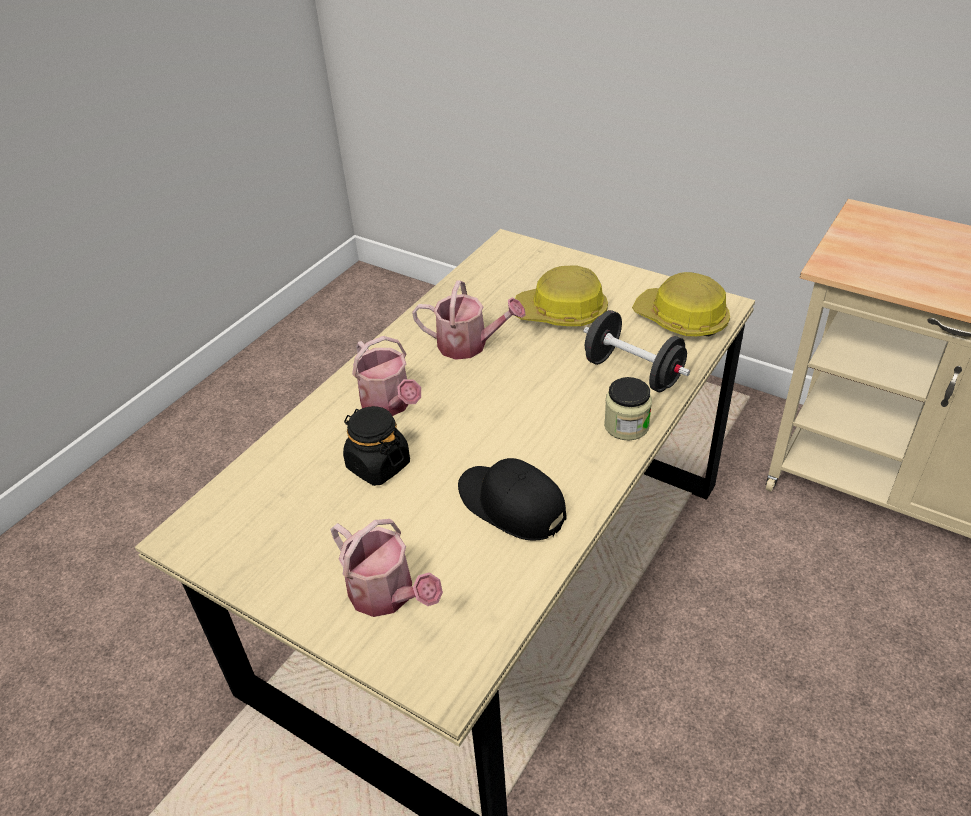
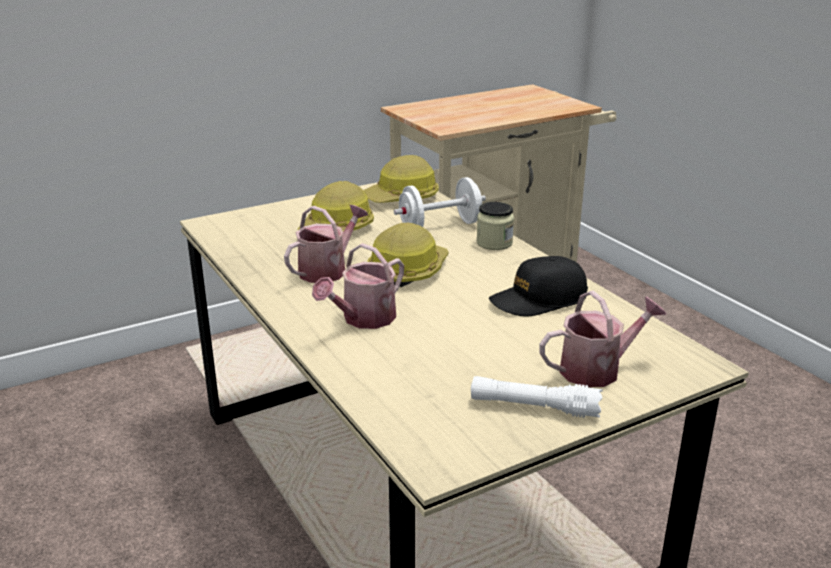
camera: 65 degrees left, 15 degrees down
black jar [343,406,410,486] -> none
watering can [352,336,421,416] -> watering can turned 135 degrees clockwise [312,243,404,329]
black dumbbell [584,310,690,392] -> white dumbbell [394,177,486,227]
none -> hard hat [367,223,449,287]
none -> white flashlight [471,376,603,418]

